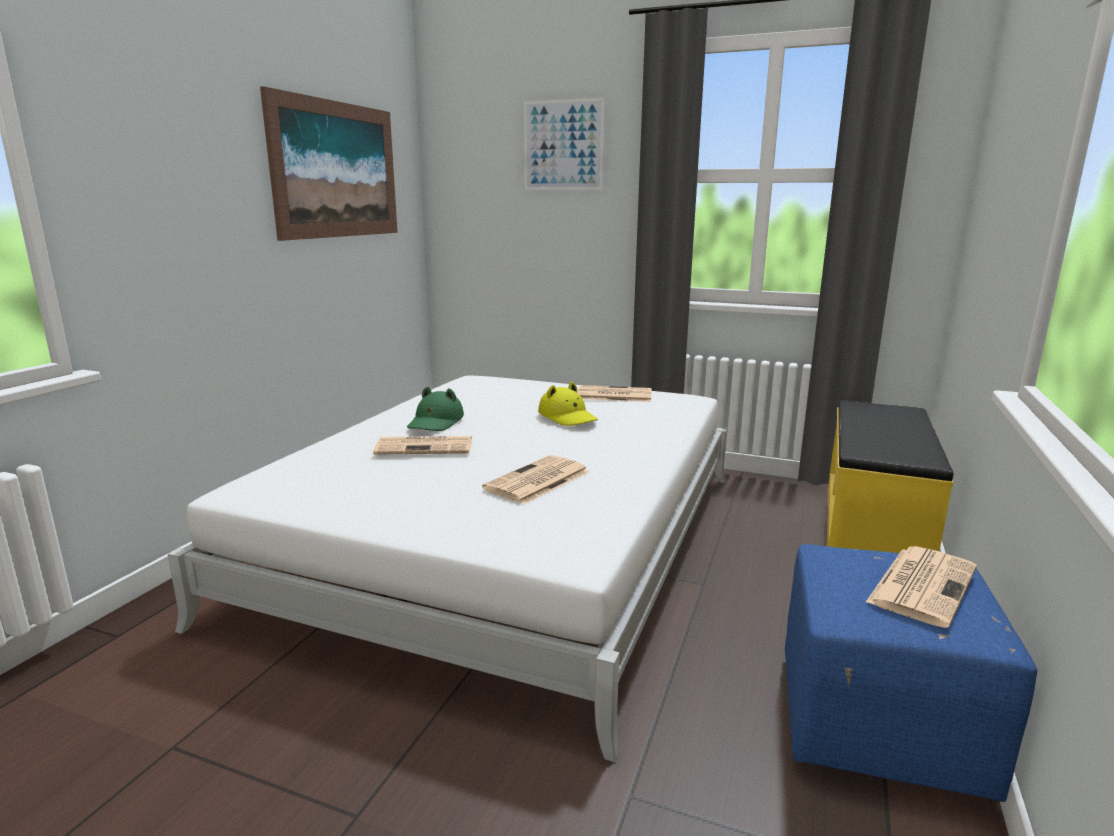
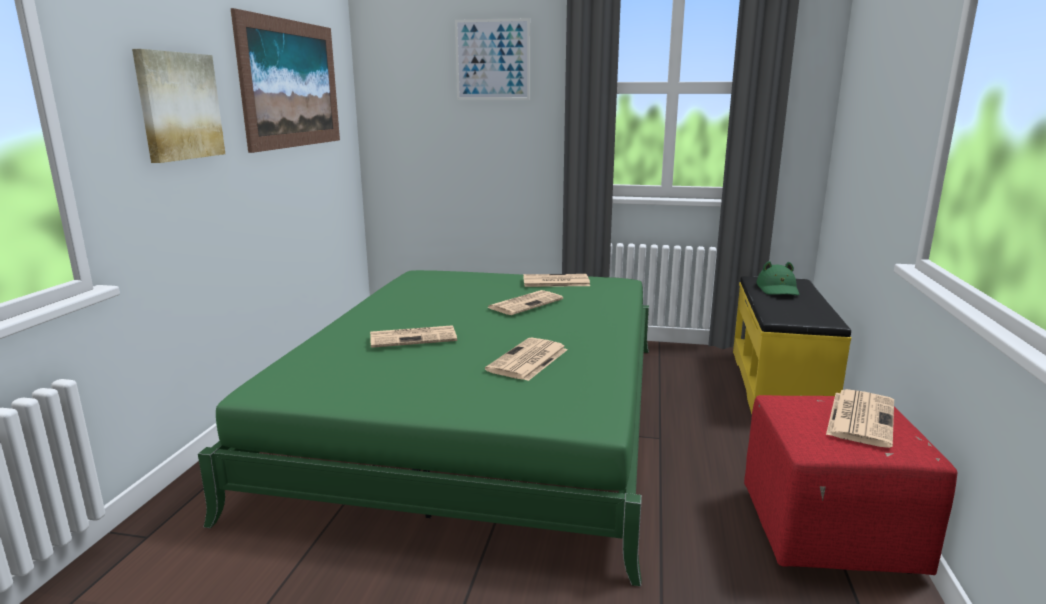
camera: 10 degrees left, 0 degrees up
white bed [168,376,727,762] -> green bed [198,270,649,586]
green hat [407,387,464,431] -> green hat moved to [756,261,799,295]
yellow hat [538,382,598,426] -> newspaper [487,290,563,315]
blue ottoman [785,544,1038,802] -> red ottoman [744,395,958,575]
none -> picture [132,49,225,163]

